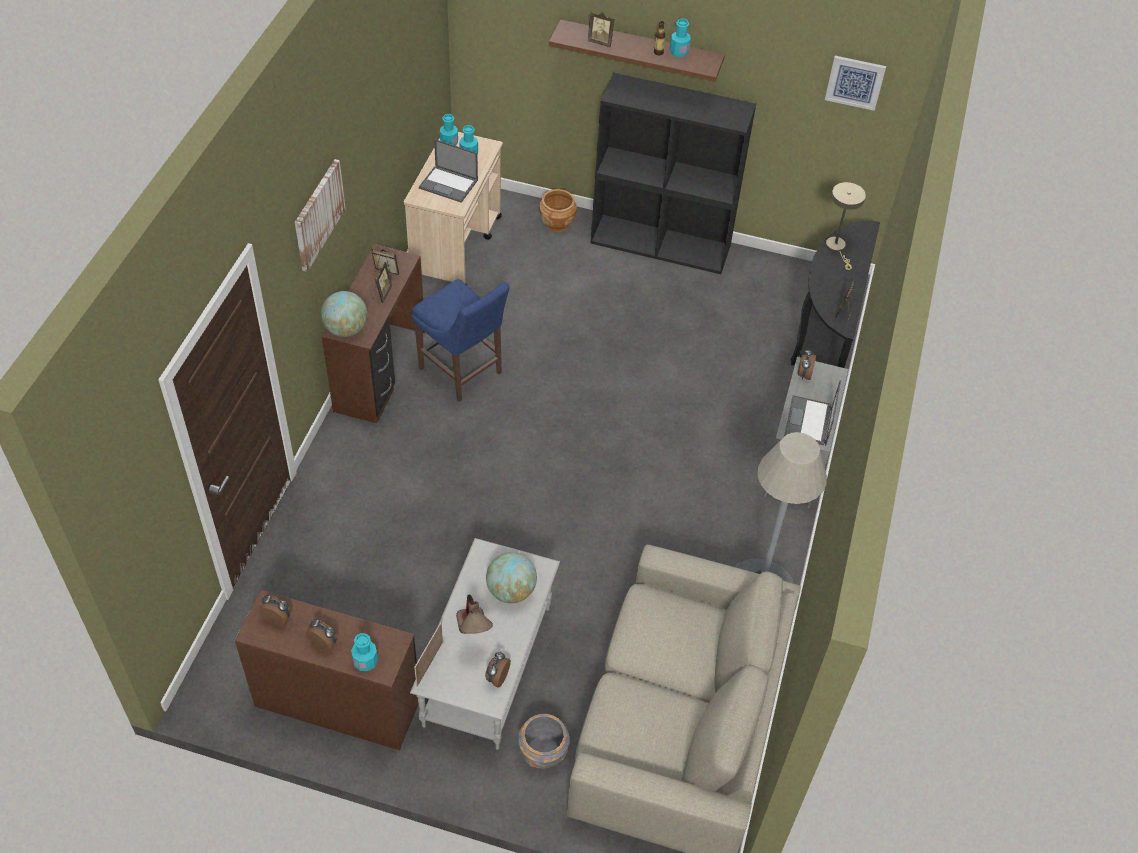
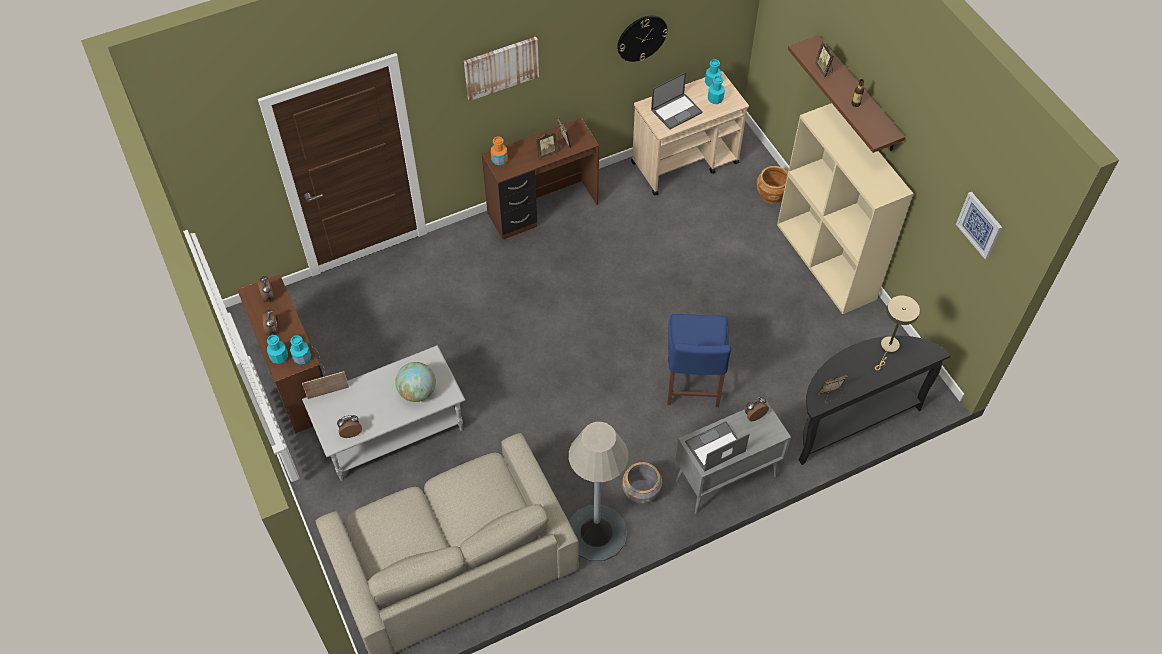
camera: 50 degrees right, 5 degrees up
globe [321,291,367,337] -> orange bottle [491,136,508,165]
blue chair [411,279,510,402] -> blue chair moved to [667,314,731,407]
laptop [419,139,478,203] -> laptop turned 105 degrees counterclockwise [651,72,703,129]
table lamp [456,595,493,634] -> none
grey planter [518,714,569,769] -> grey planter moved to [622,462,663,504]
black bookcase [591,73,756,274] -> beige bookcase [777,103,914,314]
turquoise bottle [670,18,691,57] -> turquoise bottle moved to [290,335,311,365]
none -> wall clock [617,16,668,62]

